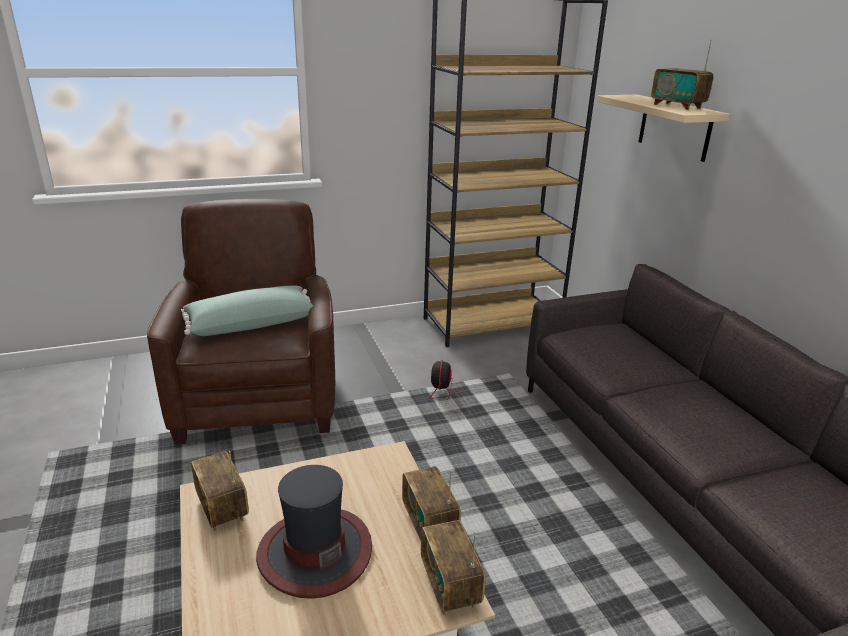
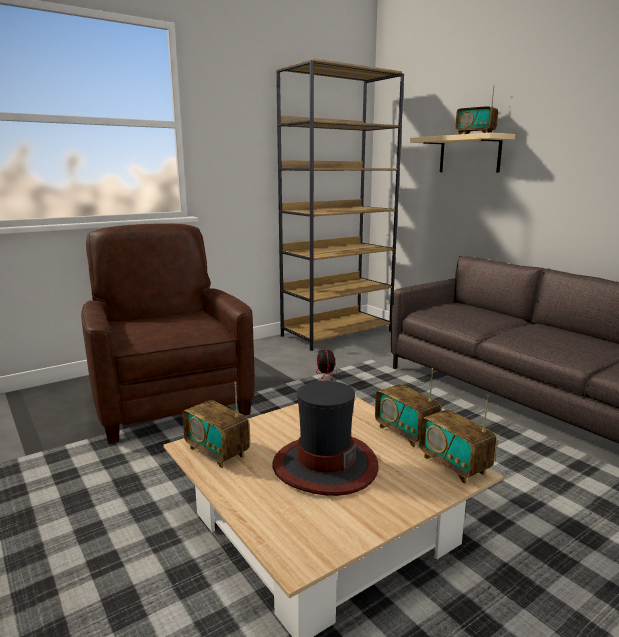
camera: 15 degrees left, 10 degrees down
green pillow [181,285,313,336] -> none

